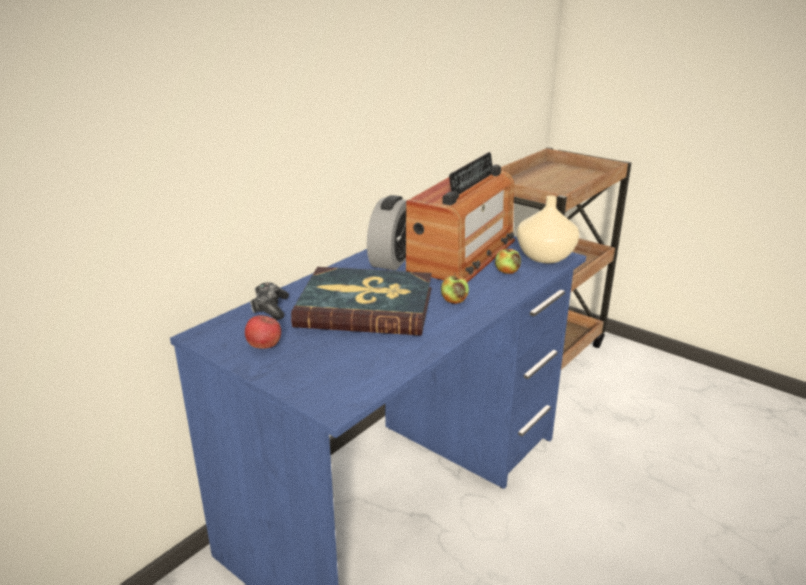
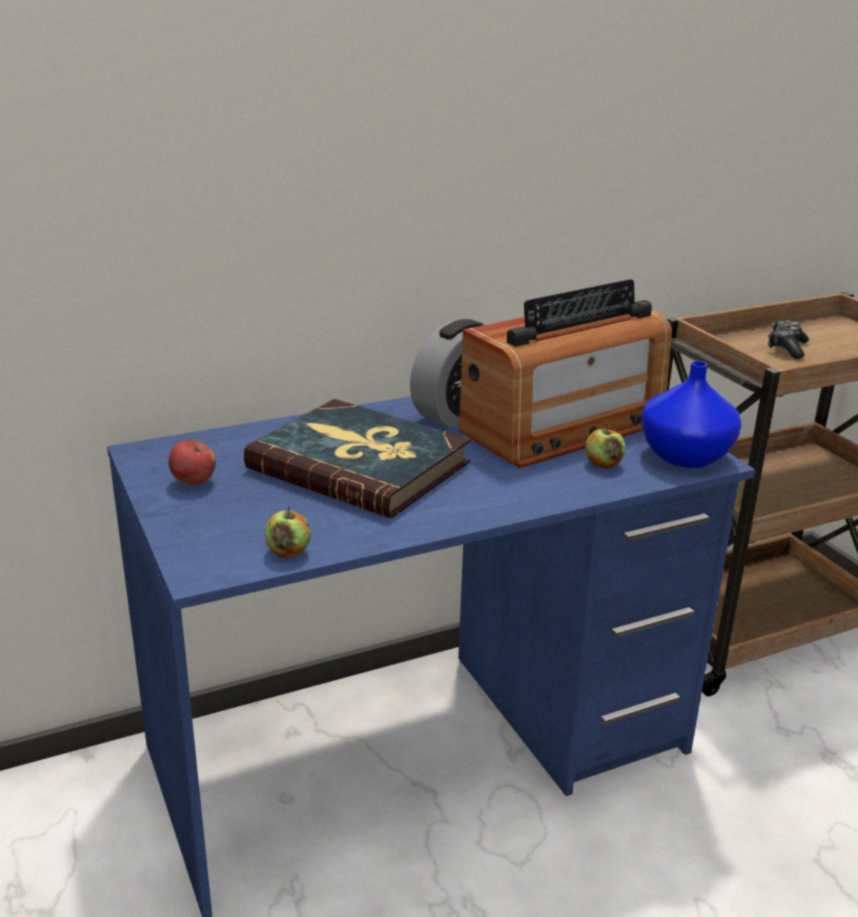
camera: 25 degrees right, 0 degrees up
game controller [250,282,289,320] -> game controller moved to [768,320,809,359]
apple [441,273,469,304] -> apple moved to [265,506,311,558]
beige vase [517,196,579,263] -> blue vase [641,361,742,468]

